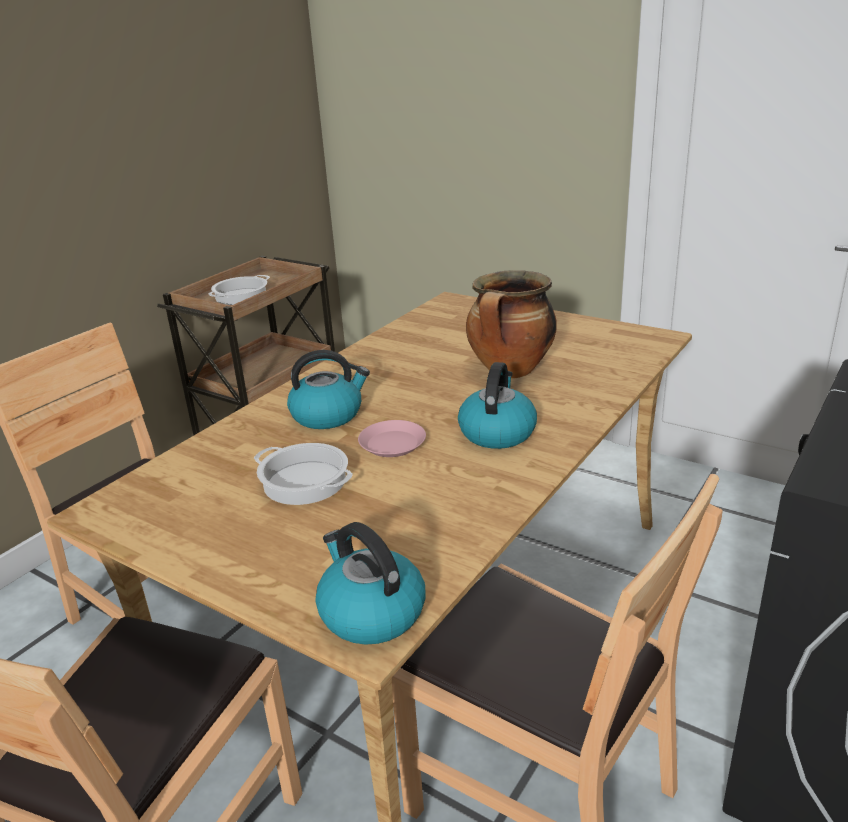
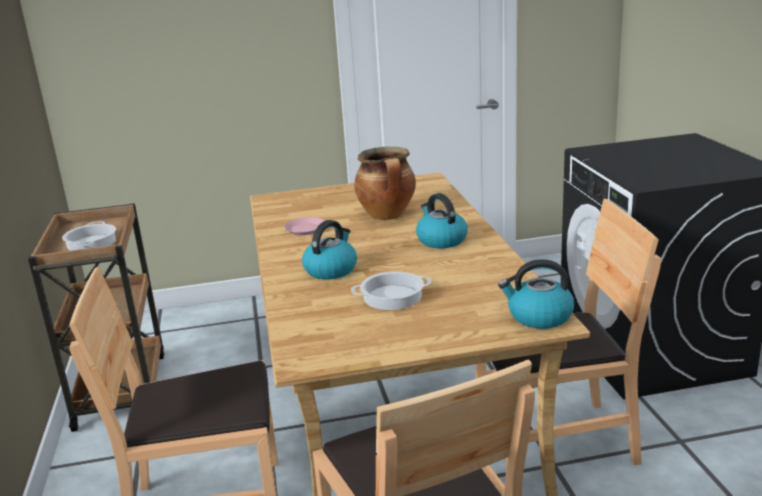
camera: 45 degrees left, 5 degrees down
pink plate [358,420,426,457] -> pink plate moved to [284,217,324,235]

